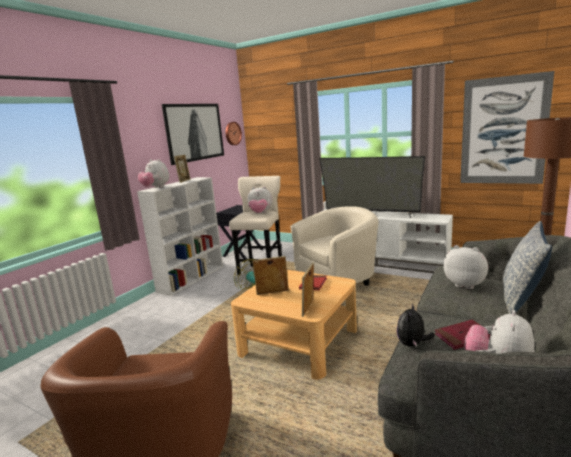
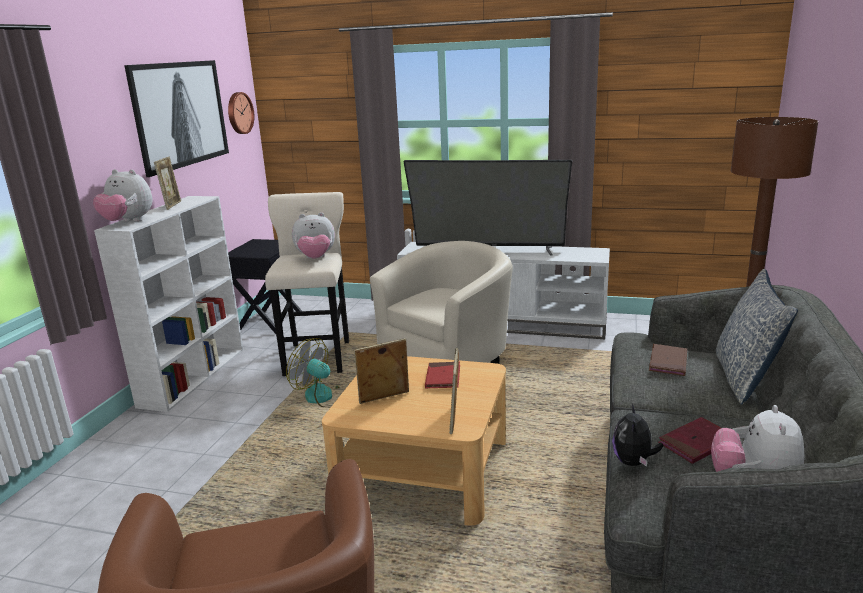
camera: 15 degrees left, 5 degrees up
plush toy [443,245,488,289] -> brown book [649,344,687,376]
picture [460,71,554,184] -> none

